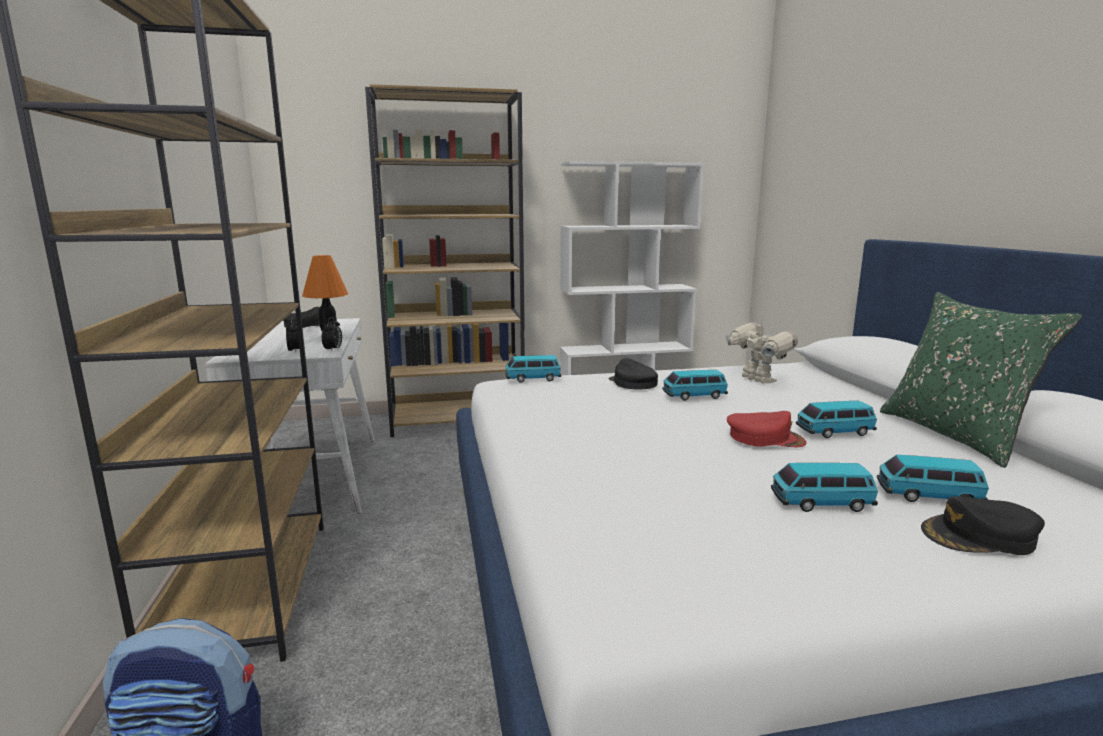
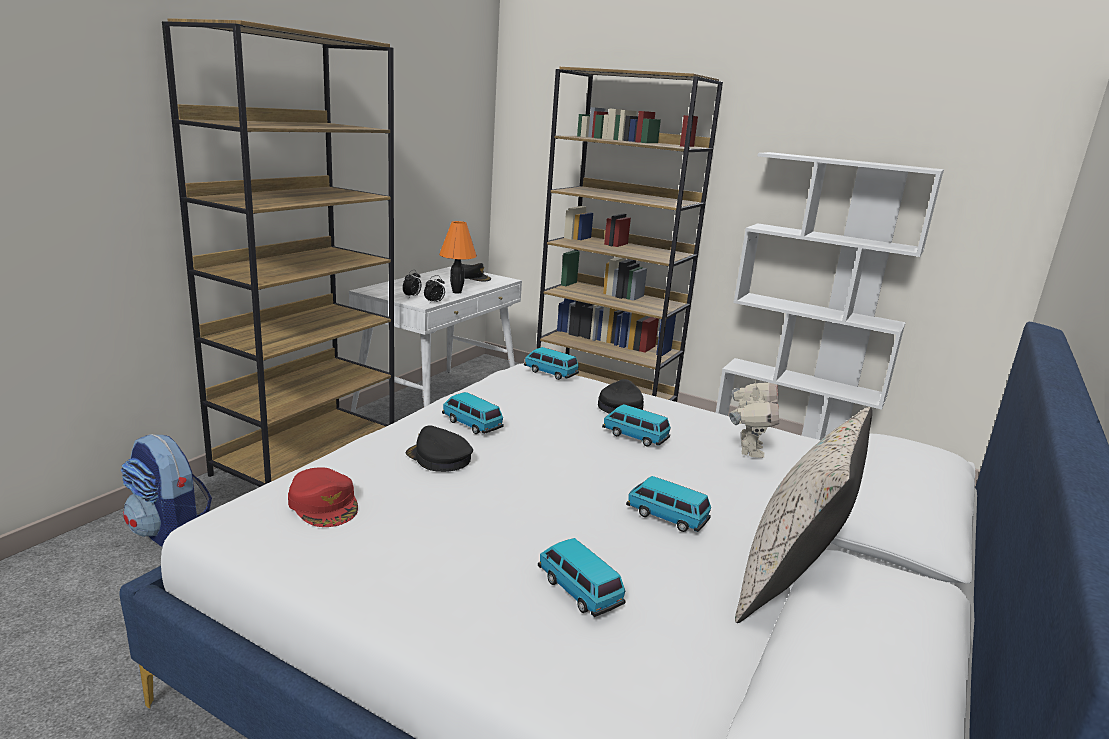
camera: 40 degrees right, 5 degrees up
red cap [727,411,807,447] -> red cap moved to [288,467,358,527]
toy car [771,463,878,512] -> toy car moved to [442,392,504,434]
green pillow [880,292,1082,468] -> beige pillow [735,407,872,623]
black cap [921,496,1045,555] -> black cap moved to [406,425,473,472]

